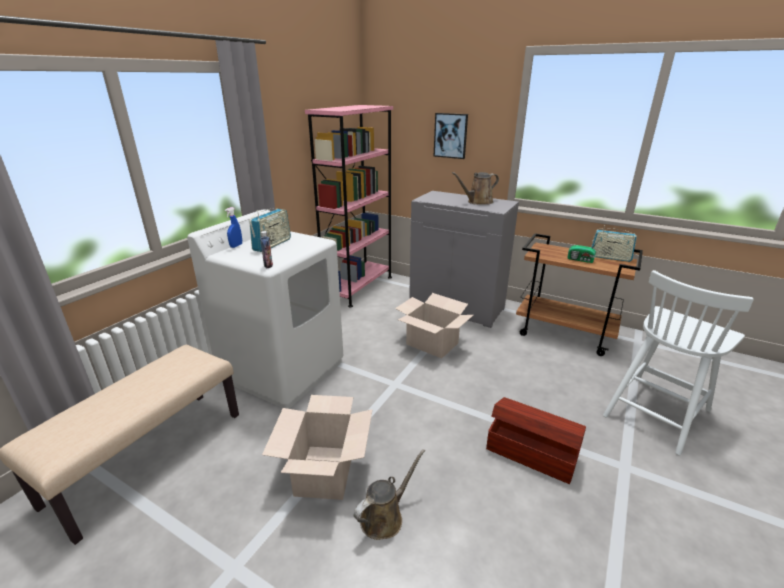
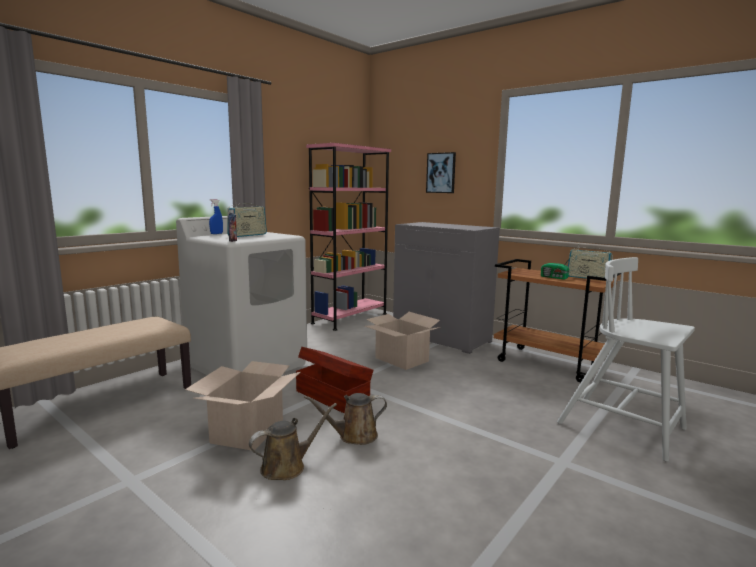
camera: 10 degrees right, 15 degrees down
brown watering can [452,172,499,205] -> brown watering can moved to [304,393,387,445]
brown storage box [486,397,586,484] -> brown storage box moved to [296,347,373,413]
white chair [603,270,754,455] -> white chair turned 75 degrees clockwise [557,257,695,462]

